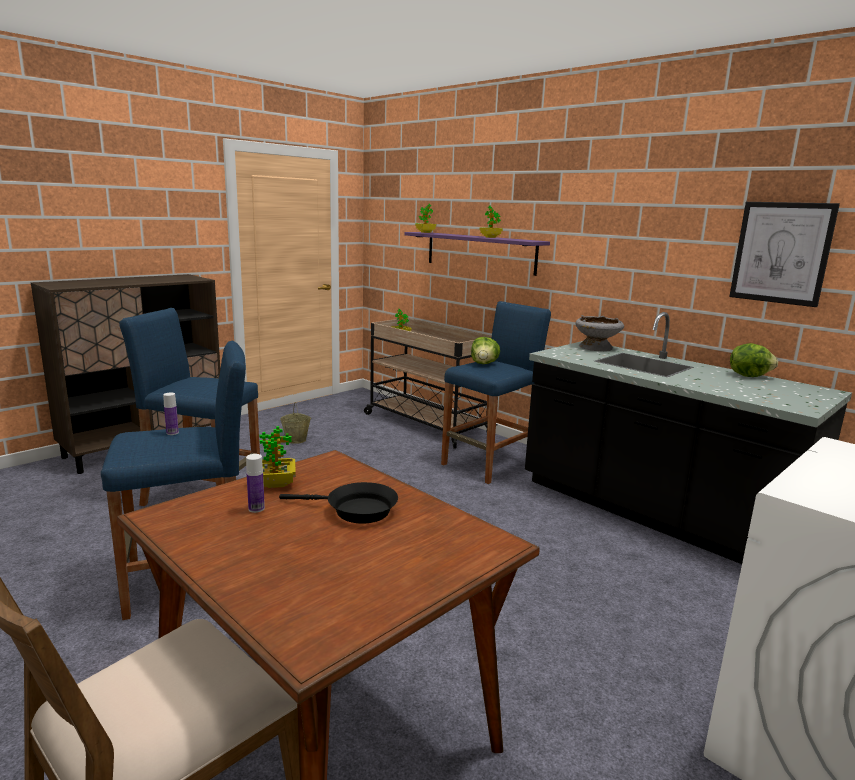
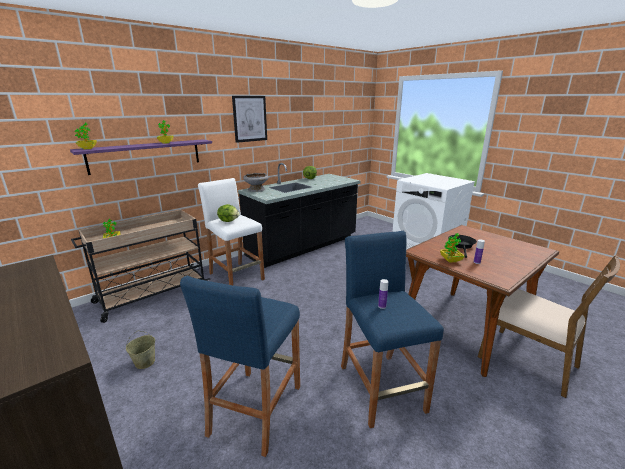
camera: 85 degrees left, 5 degrees up
blue stool [441,301,551,484] -> white stool [198,178,265,285]
picture [729,202,840,307] -> picture moved to [232,96,267,143]

